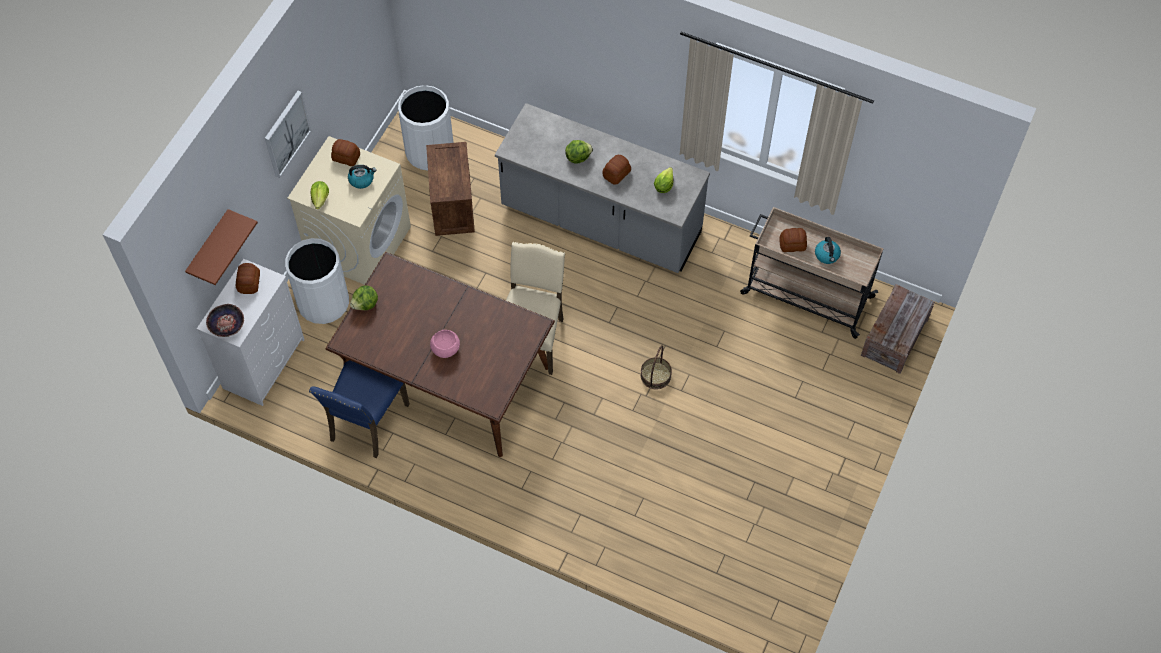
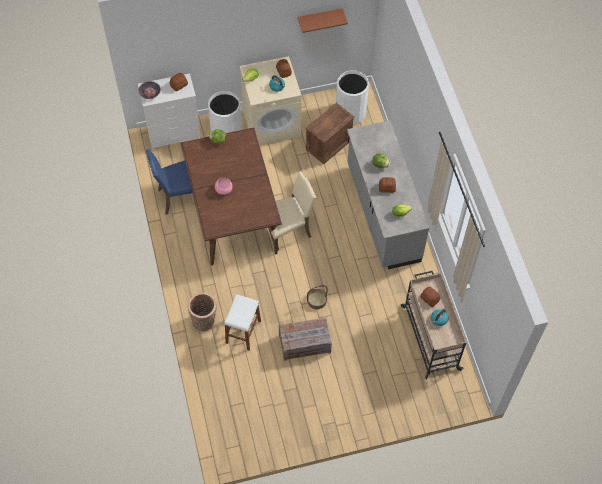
camera: 50 degrees right, 0 degrees up
brown shelf [185,209,258,285] -> brown shelf moved to [297,8,348,33]
picture [265,91,311,178] -> none
crate [861,284,935,374] -> crate moved to [279,318,332,361]
none -> basket [188,292,217,331]
none -> white stool [224,294,261,351]

